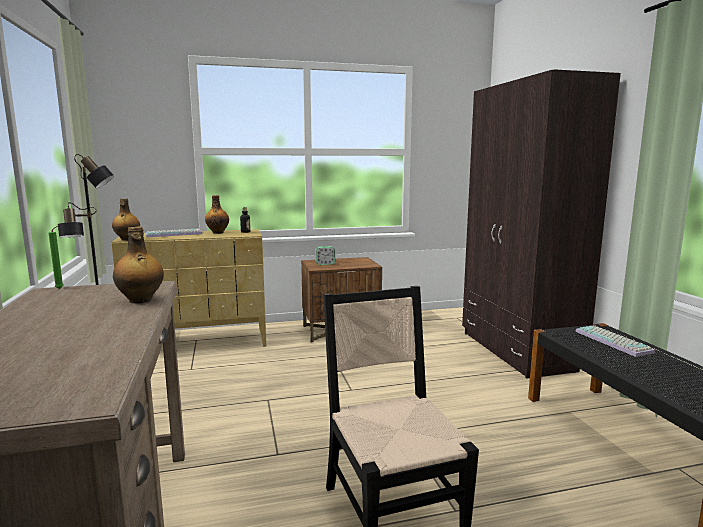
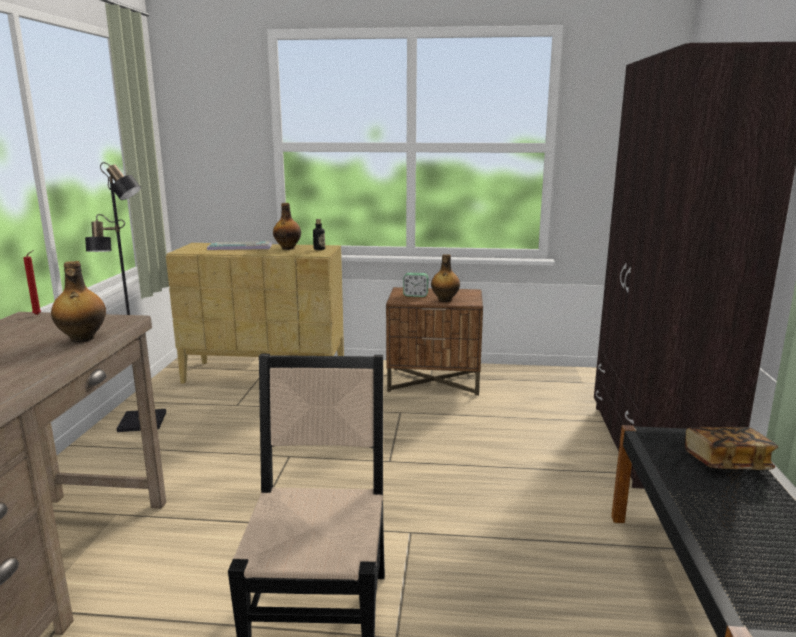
camera: 20 degrees right, 5 degrees up
green candle [49,225,64,289] -> red candle [23,250,41,315]
bottle [112,199,140,241] -> bottle moved to [431,254,460,302]
keyboard [575,325,655,357] -> book [685,427,778,470]

